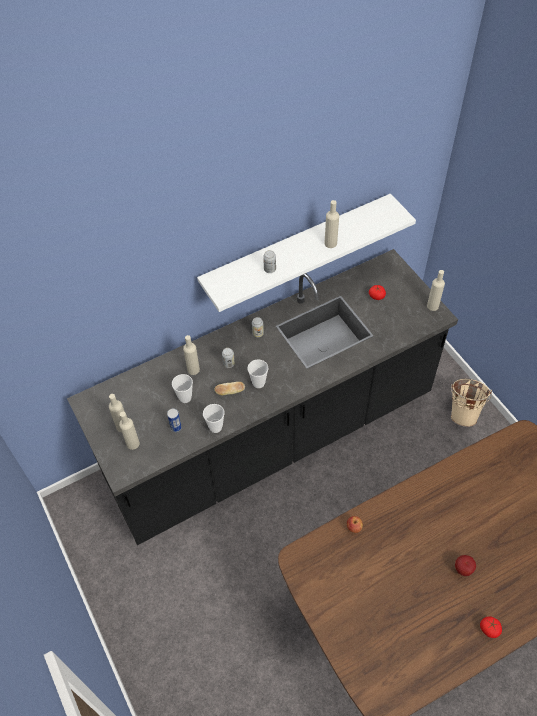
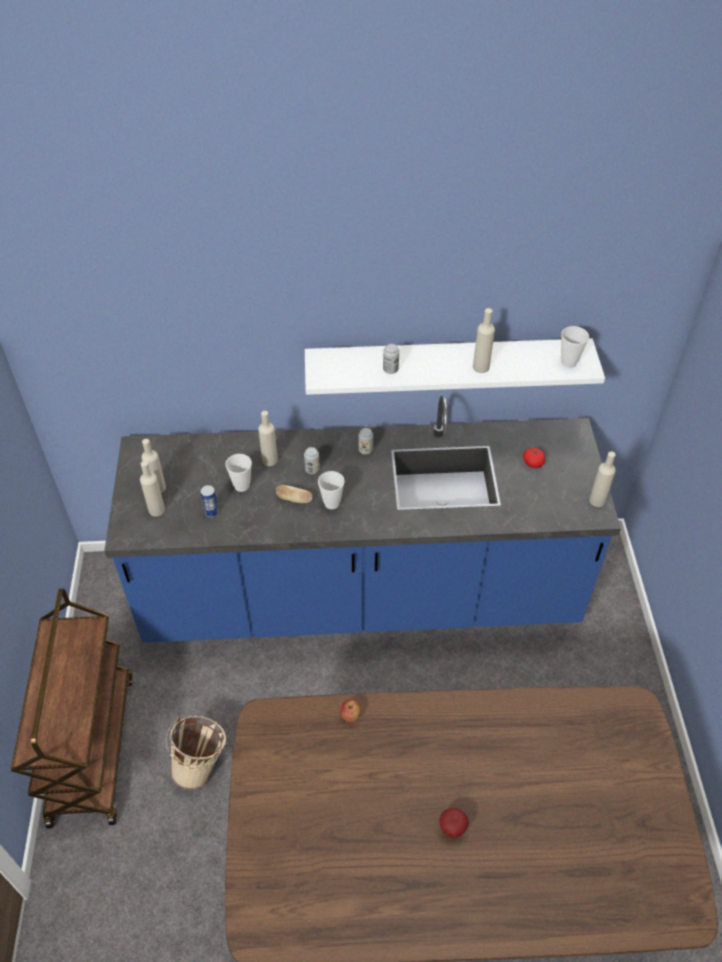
camera: 25 degrees right, 5 degrees down
black counter [67,249,458,545] -> blue counter [104,396,621,643]
cup [203,404,225,433] -> cup moved to [561,326,589,368]
beige bucket [451,379,492,427] -> beige bucket moved to [166,716,226,790]
tomato [480,616,502,638] -> none
none -> brown cart [11,588,133,829]

